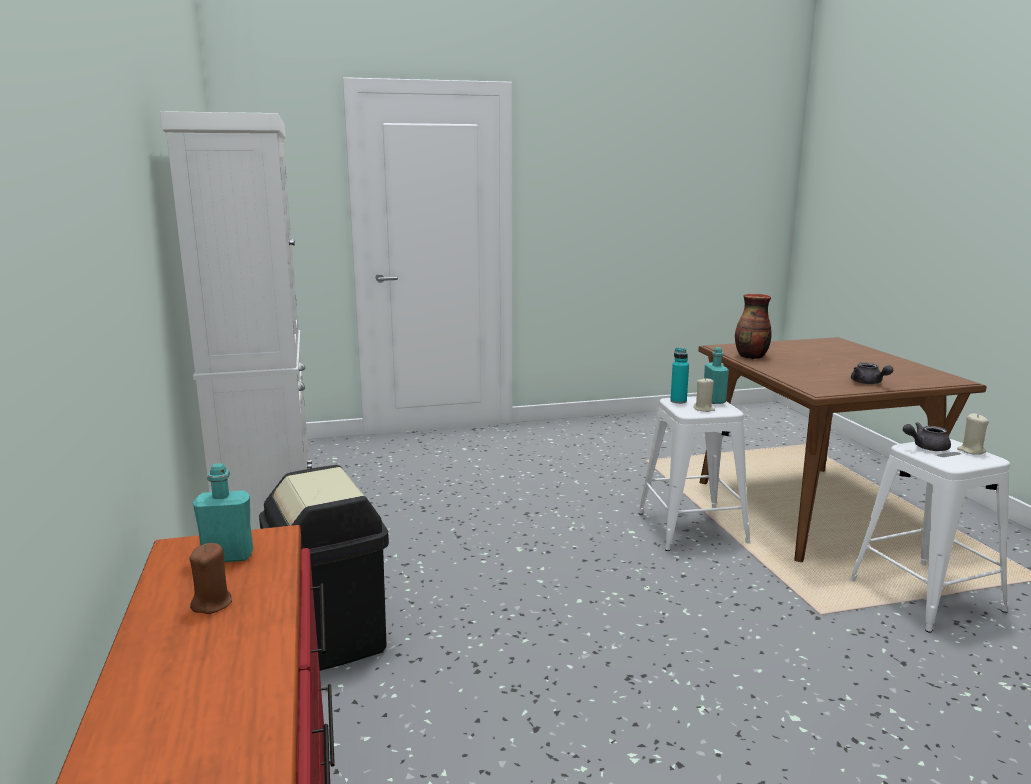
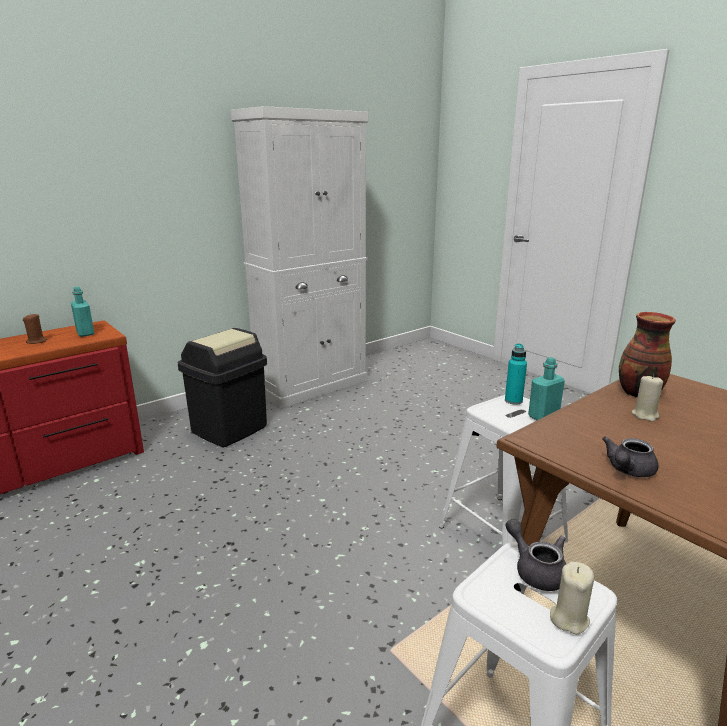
camera: 65 degrees right, 5 degrees up
beige candle [693,378,715,412] -> beige candle moved to [632,375,663,422]

